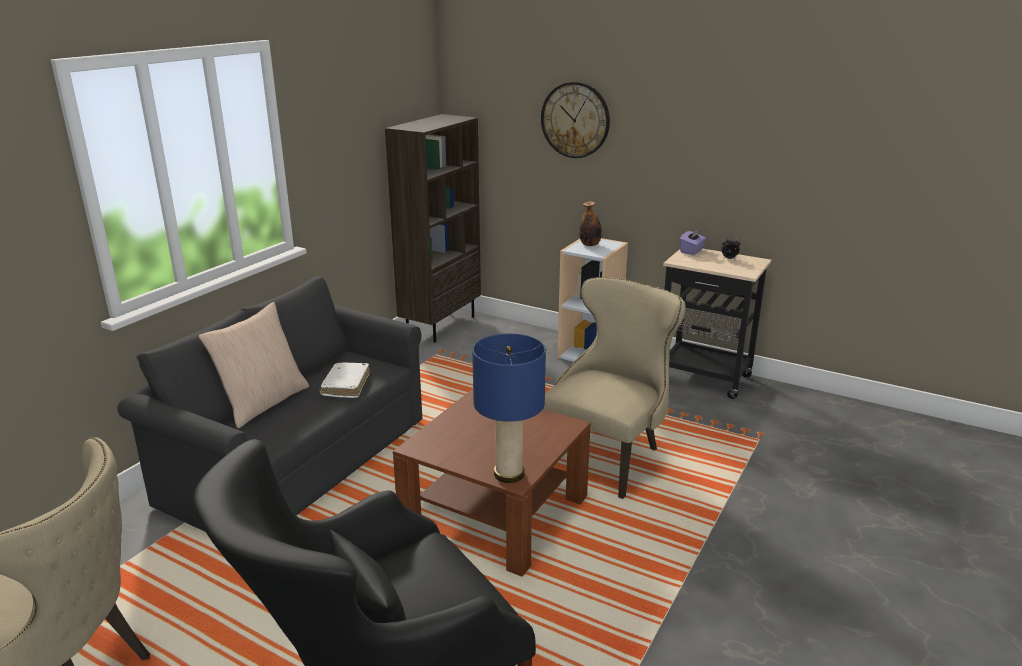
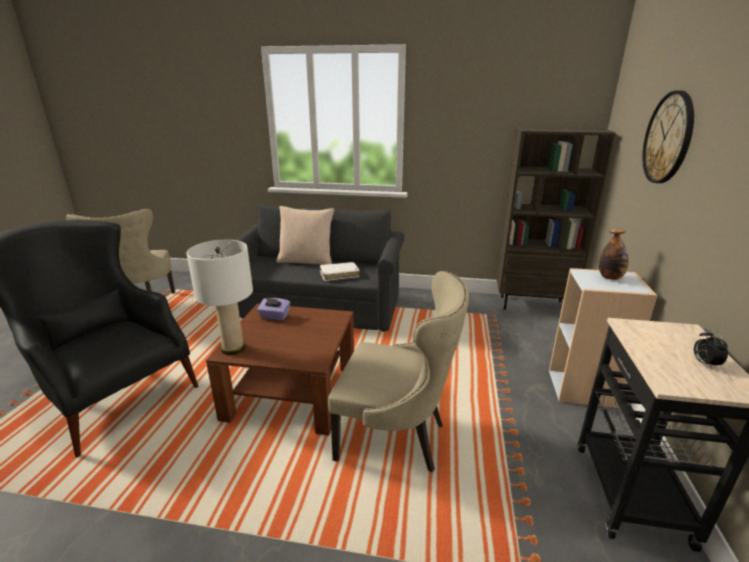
camera: 70 degrees right, 0 degrees up
blue table lamp [472,333,546,483] -> white table lamp [186,240,253,355]
purple tissue box [679,228,706,255] -> purple tissue box moved to [257,298,290,321]

